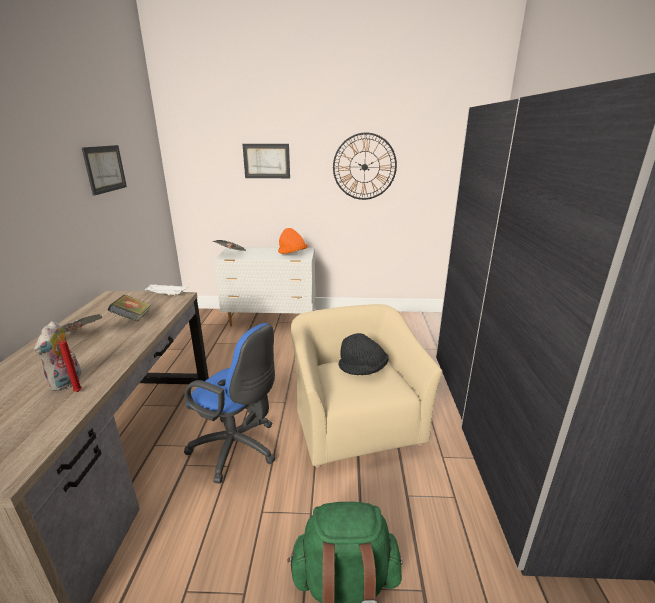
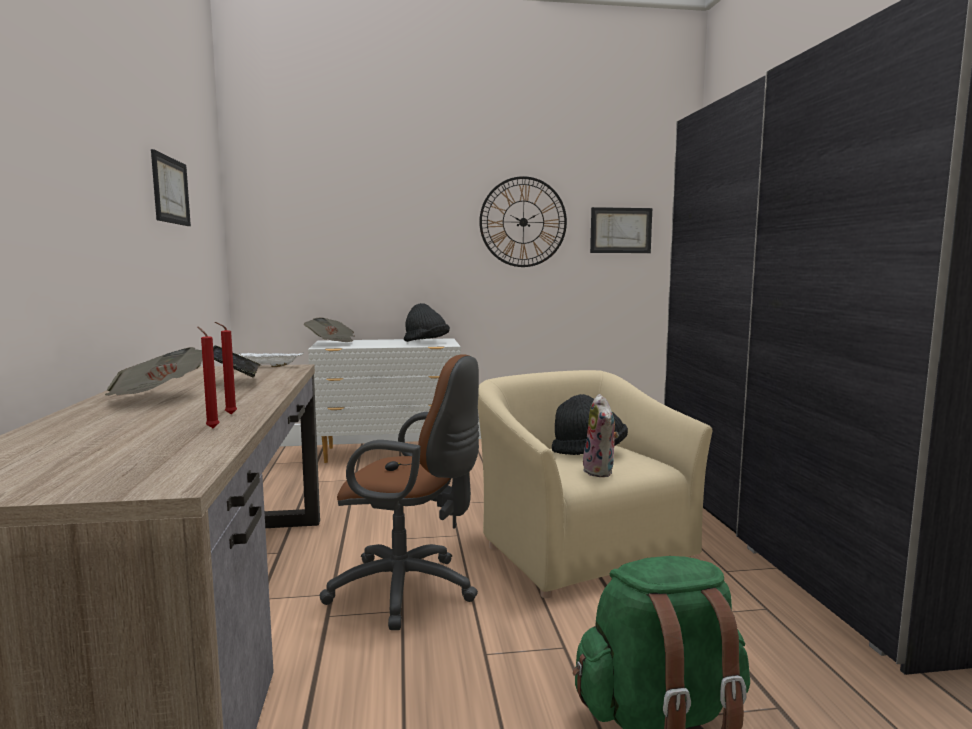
camera: 10 degrees left, 15 degrees down
plush toy [34,321,81,391] -> plush toy moved to [583,394,619,477]
blue office chair [184,323,276,484] -> brown office chair [320,354,479,630]
picture [242,144,290,178] -> picture moved to [590,207,652,253]
orange hat [278,228,308,254] -> black hat [404,303,450,342]
none -> red candle [215,322,237,414]

